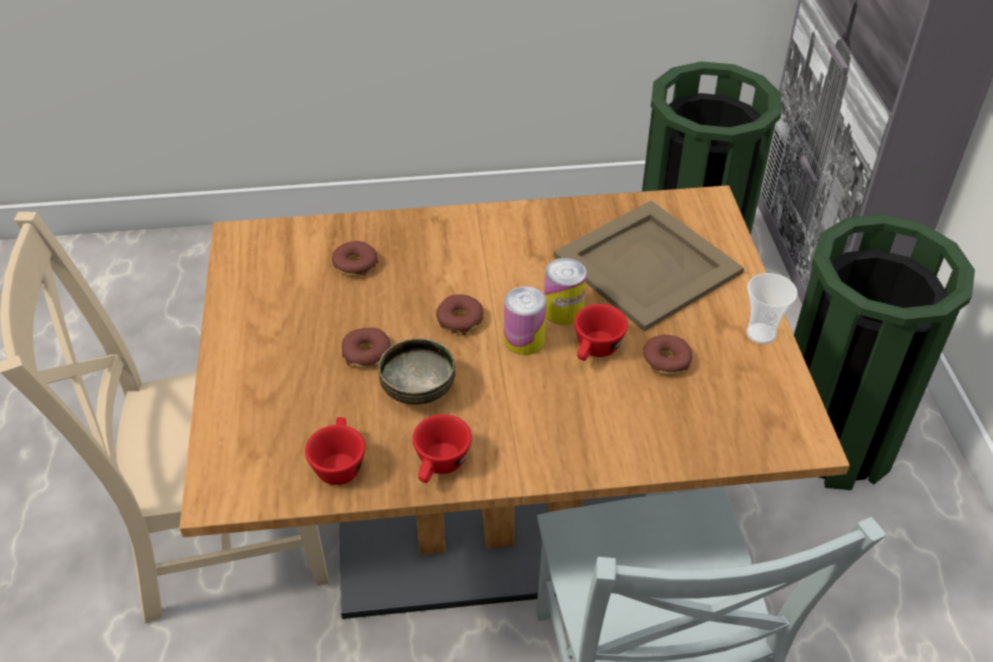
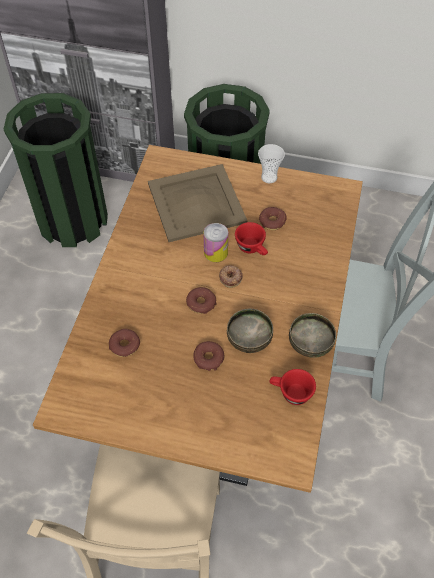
camera: 70 degrees left, 10 degrees up
red cup [412,414,472,483] -> bowl [289,313,336,358]
can [504,286,547,355] -> donut [219,265,243,288]

